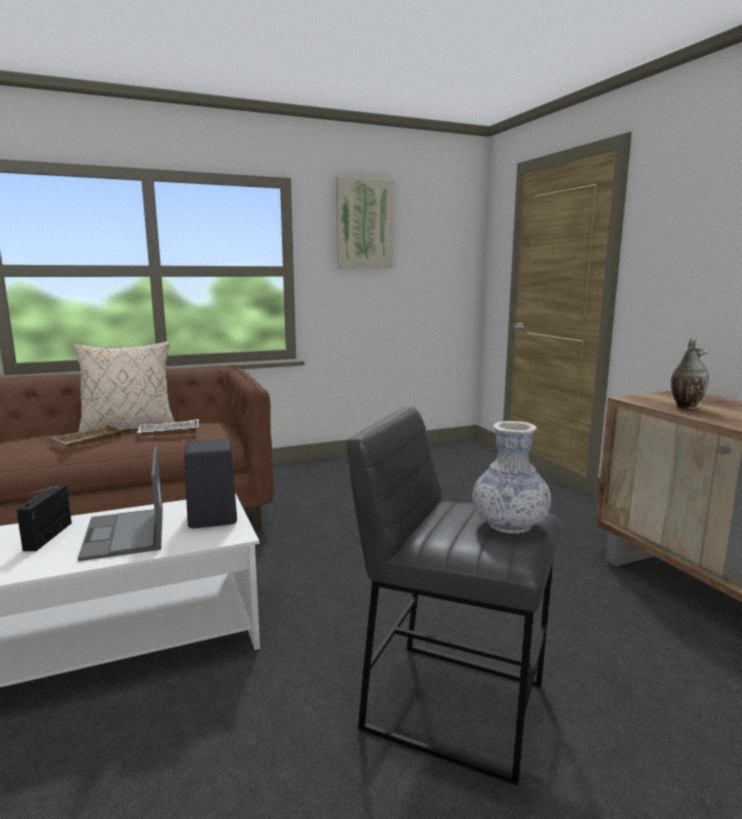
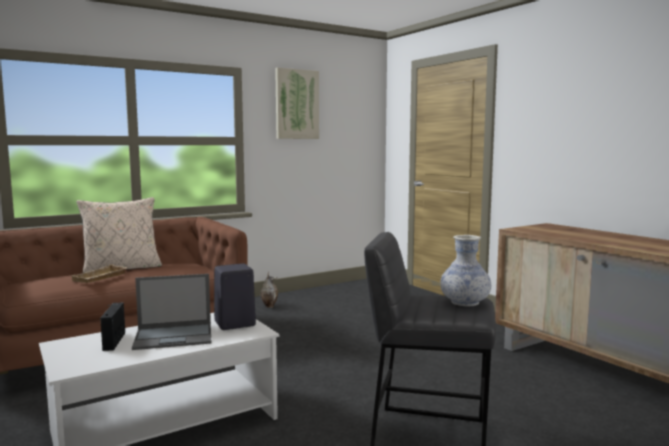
camera: 10 degrees left, 5 degrees down
laptop [78,446,163,561] -> laptop turned 75 degrees counterclockwise [132,274,212,350]
white tray [137,419,199,437] -> none
vase [671,339,710,409] -> vase moved to [261,272,278,308]

